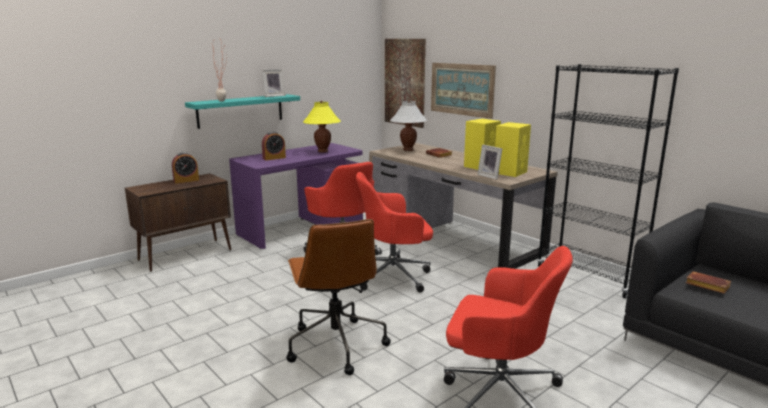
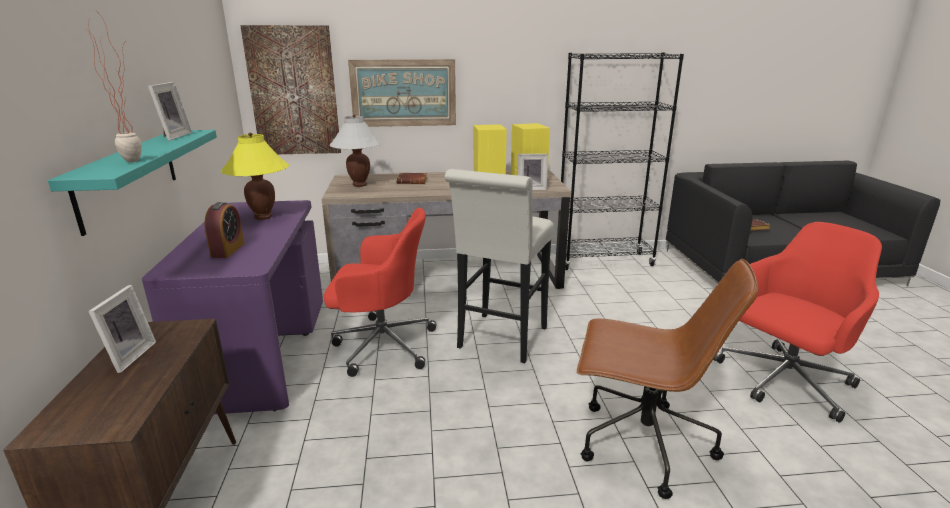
camera: 55 degrees left, 5 degrees up
alarm clock [172,152,199,183] -> picture frame [88,285,156,373]
red office chair [356,172,433,293] -> white stool [445,169,554,363]

